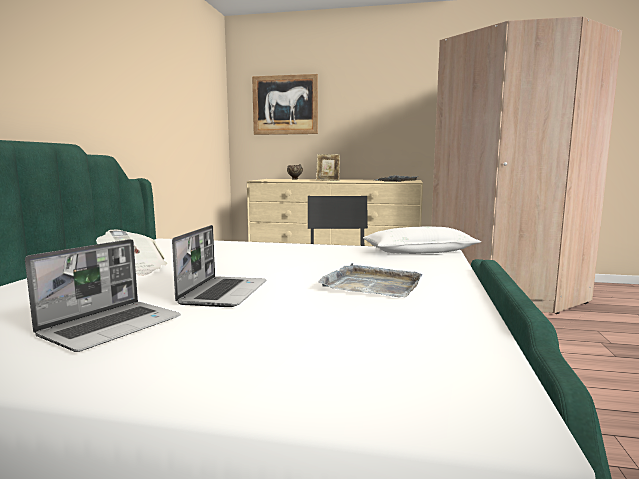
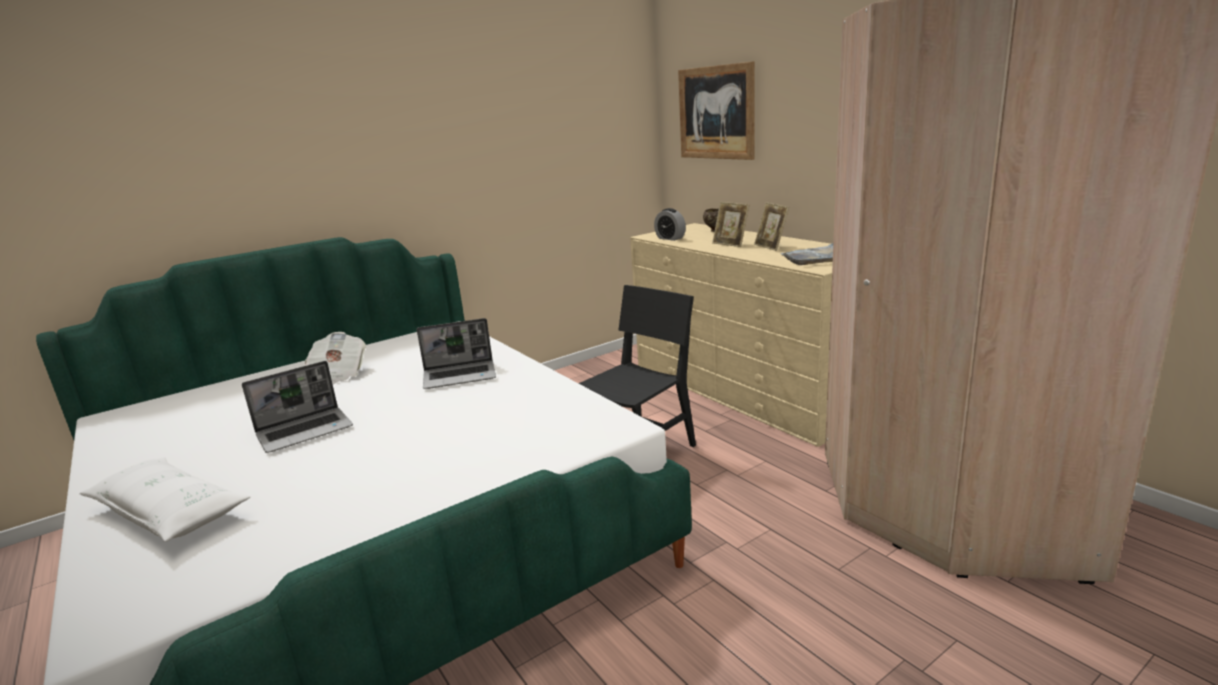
camera: 45 degrees right, 10 degrees up
laptop [25,239,180,352] -> laptop moved to [417,318,496,389]
grey tray [318,263,423,297] -> none
white pillow [363,226,481,254] -> white pillow moved to [79,457,250,542]
none -> alarm clock [654,208,686,241]
none -> picture frame [754,202,789,251]

